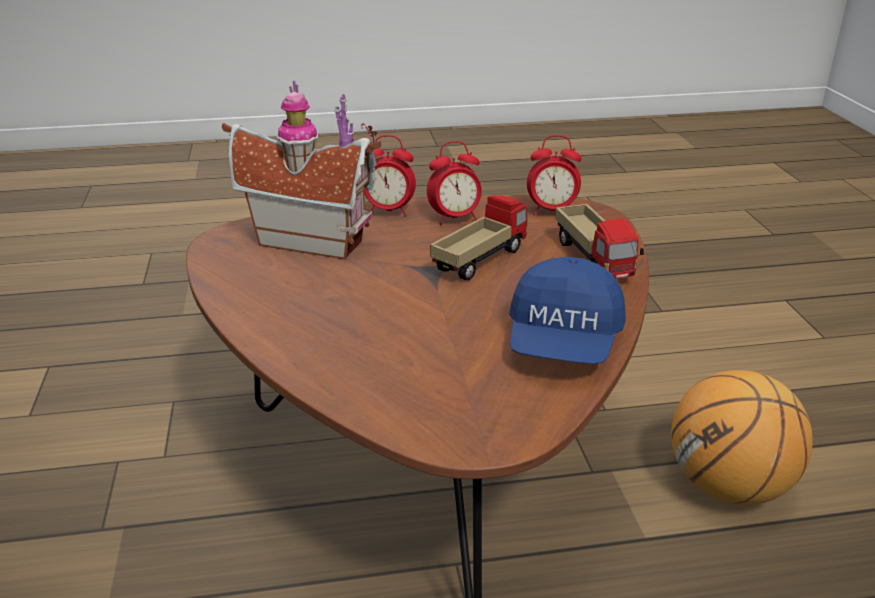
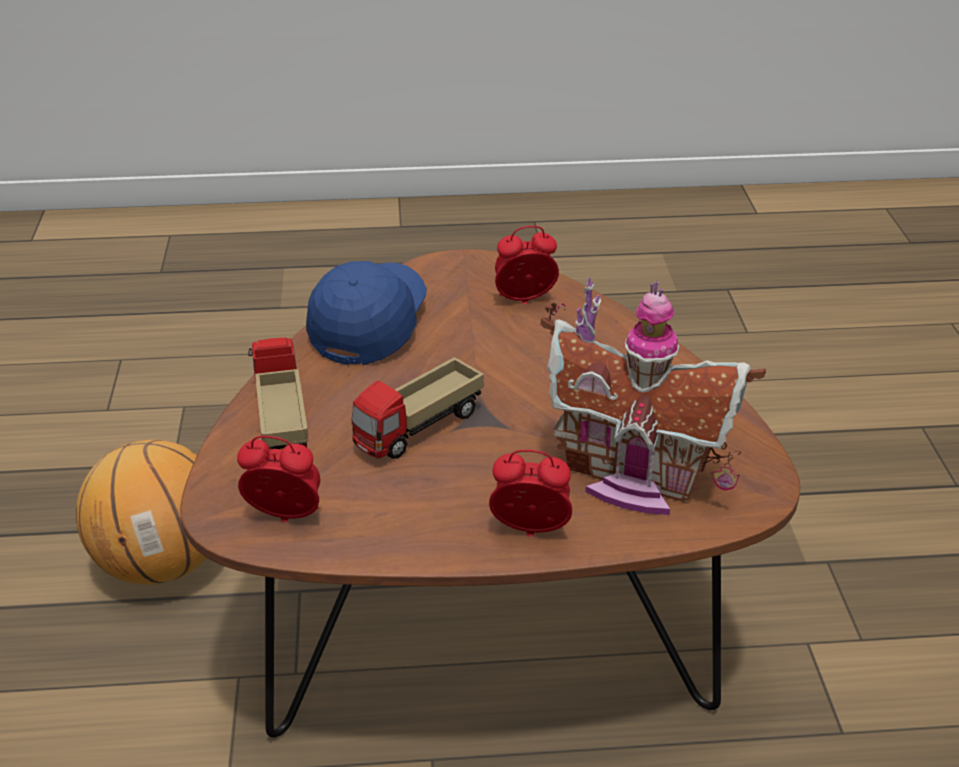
camera: 175 degrees left, 5 degrees up
alarm clock [427,141,482,225] -> alarm clock moved to [495,226,559,304]

